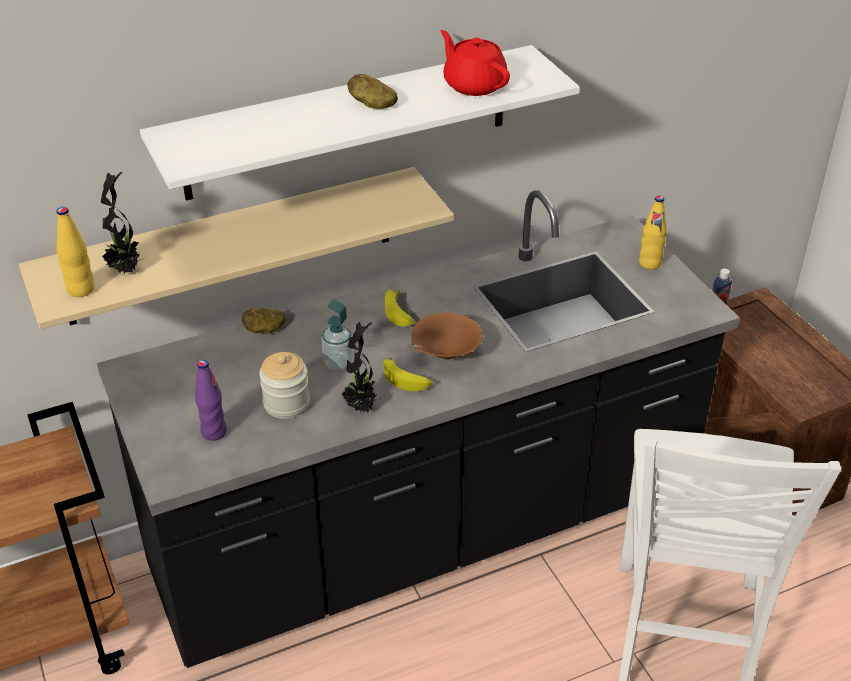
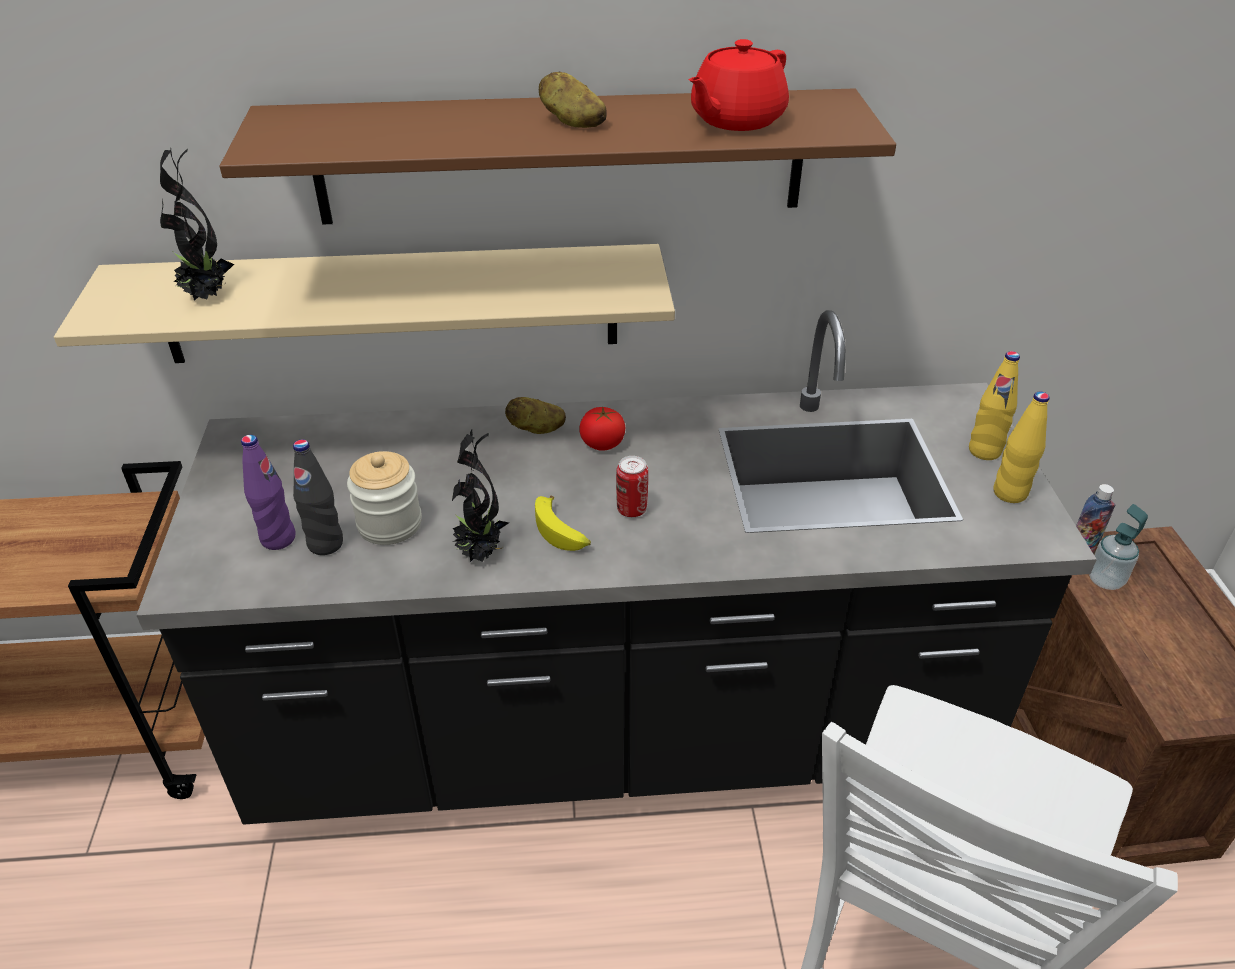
camera: 20 degrees right, 0 degrees up
yellow bottle [57,207,94,297] -> yellow bottle moved to [993,392,1049,503]
white shelf [140,45,580,200] -> brown shelf [219,88,896,225]
potato [242,308,285,334] -> potato moved to [505,397,566,434]
soap dispenser [322,299,353,371] -> soap dispenser moved to [1089,504,1148,590]
banana [385,290,415,327] -> tomato [580,407,625,451]
brown bowl [411,313,483,359] -> can [616,456,648,517]
red teapot [441,30,510,96] -> red teapot turned 120 degrees counterclockwise [689,39,789,131]
none -> black bottle [293,439,343,555]

